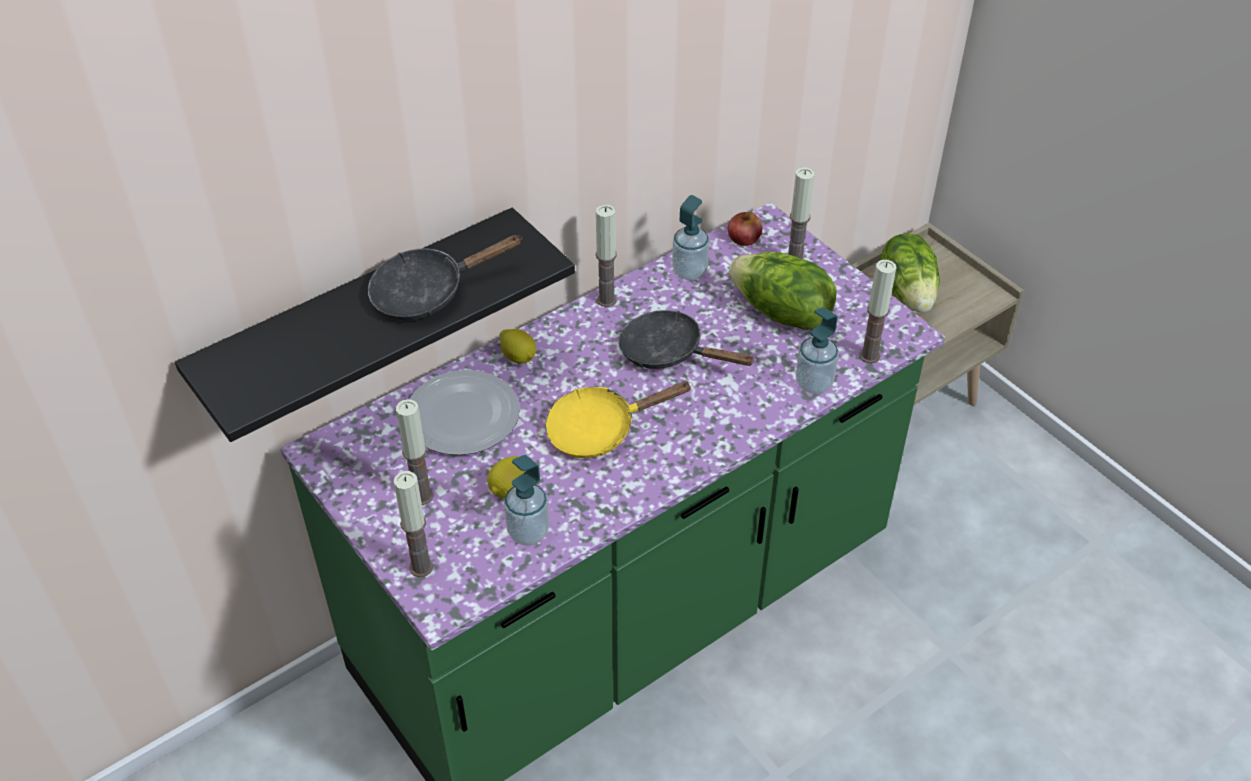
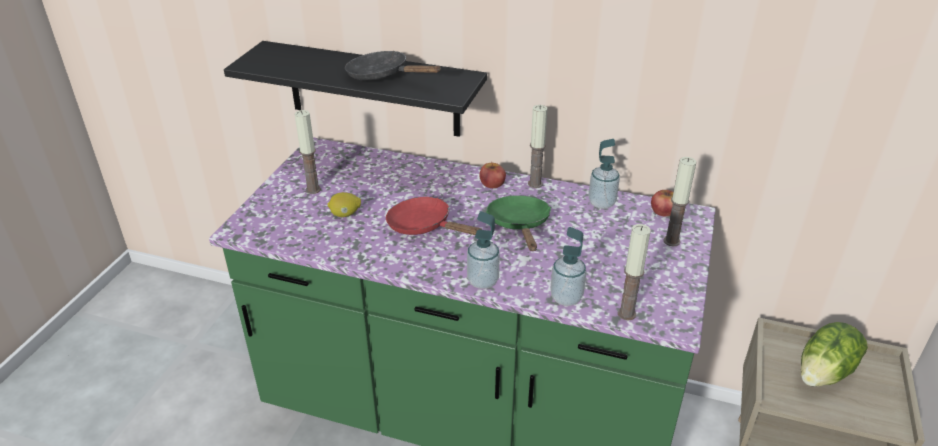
camera: 55 degrees right, 10 degrees down
candle [393,471,433,577] -> none
plate [410,370,520,455] -> none
lemon [499,329,536,364] -> none
soap dispenser [504,455,550,545] -> soap dispenser moved to [467,211,500,289]
yellow frying pan [545,381,693,458] -> red frying pan [386,197,482,235]
black frying pan [618,310,755,369] -> green frying pan [486,195,551,251]
lettuce [729,252,837,330] -> none
none -> apple [479,162,506,188]

